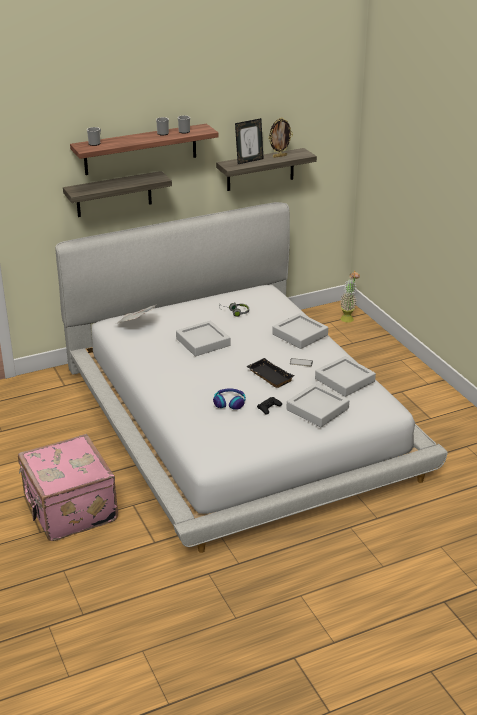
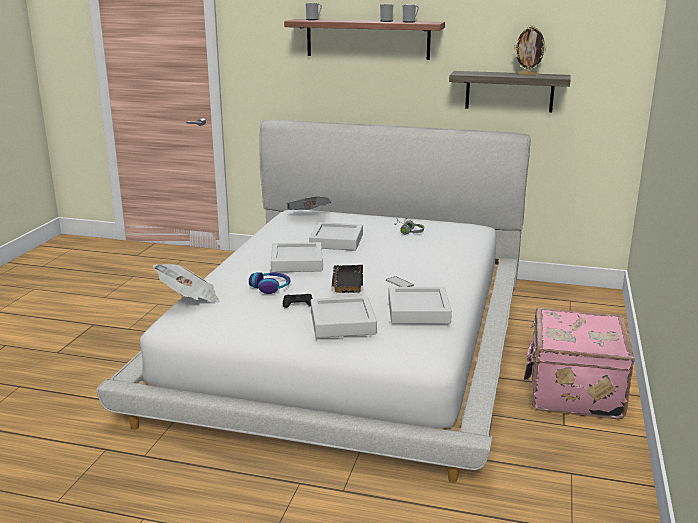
camera: 40 degrees right, 10 degrees down
pink suitcase [18,434,118,541] -> pink suitcase moved to [524,308,635,419]
shelf [63,171,172,217] -> none
picture frame [235,118,264,164] -> none
grey tray [272,313,328,349] -> grey tray moved to [271,242,323,272]
potted plant [340,271,360,322] -> none
none -> newspaper [153,264,220,302]

